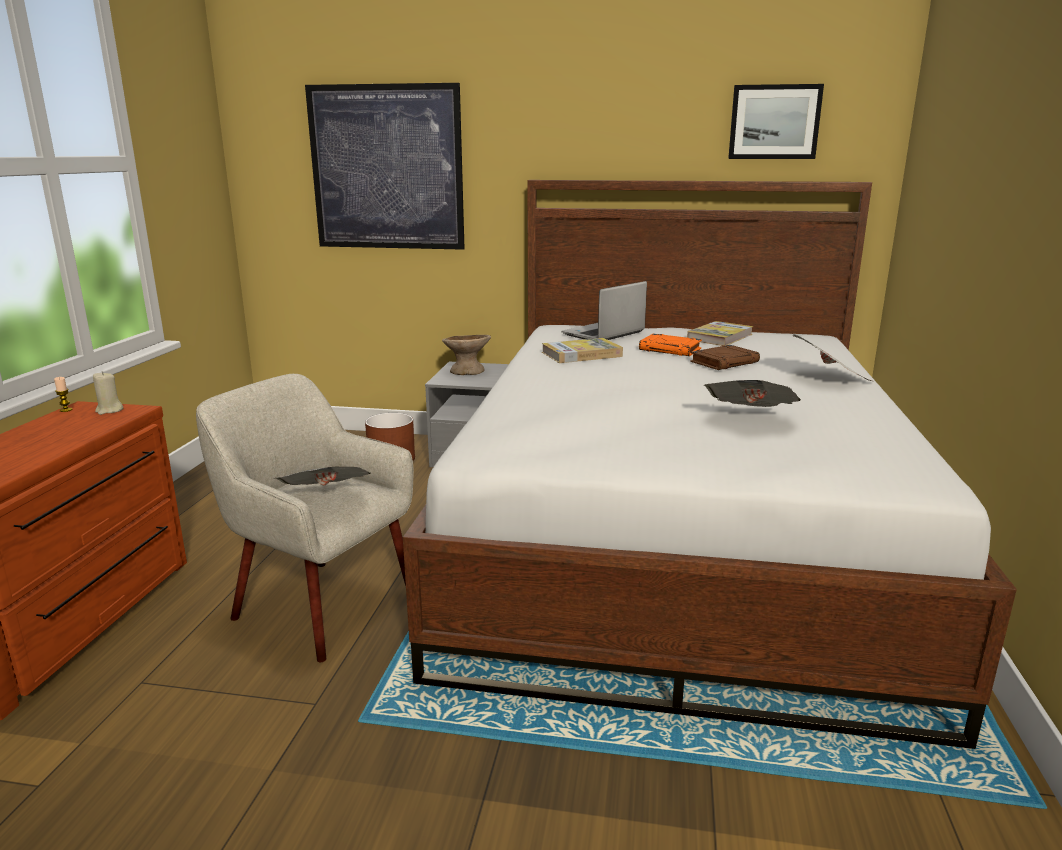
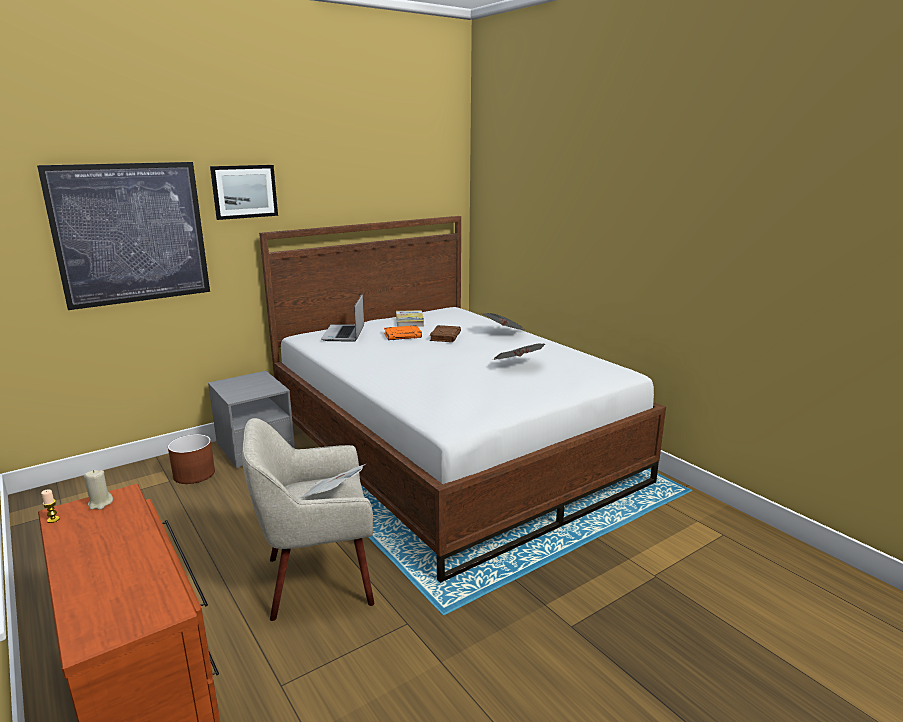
camera: 45 degrees left, 0 degrees up
beige bowl [442,335,491,375] -> none
book [542,338,623,363] -> none
picture [728,84,824,159] -> picture moved to [210,165,278,220]

